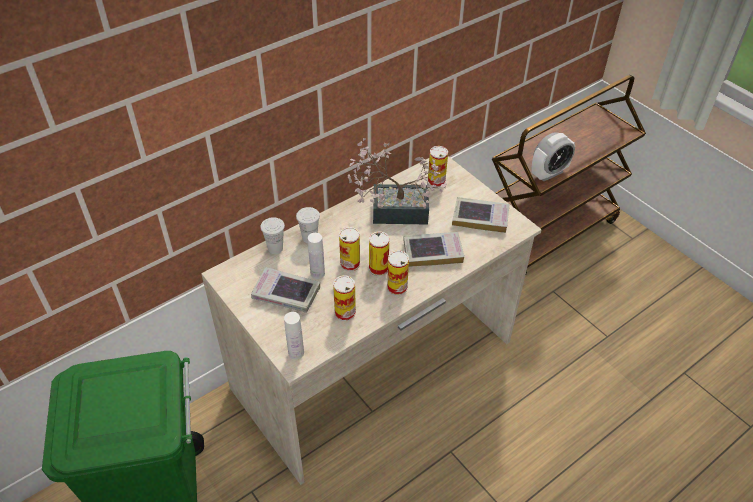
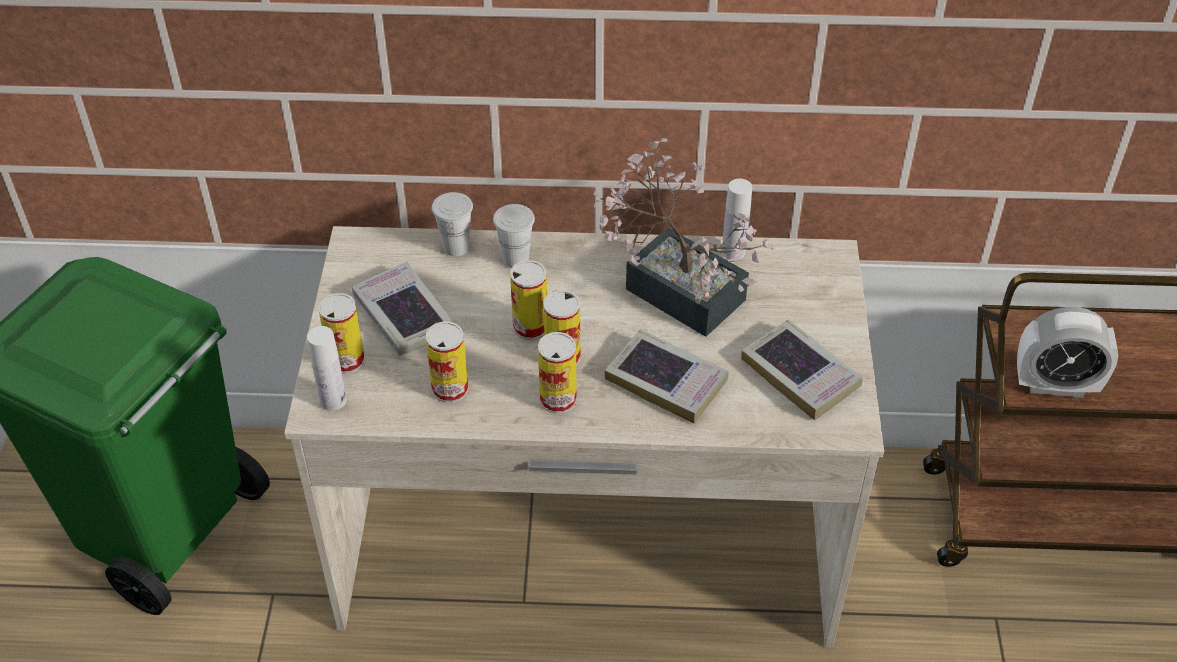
camera: 40 degrees right, 0 degrees up
white bottle [308,233,325,279] -> white bottle moved to [722,179,752,260]
can [428,146,448,187] -> can moved to [318,293,365,374]

